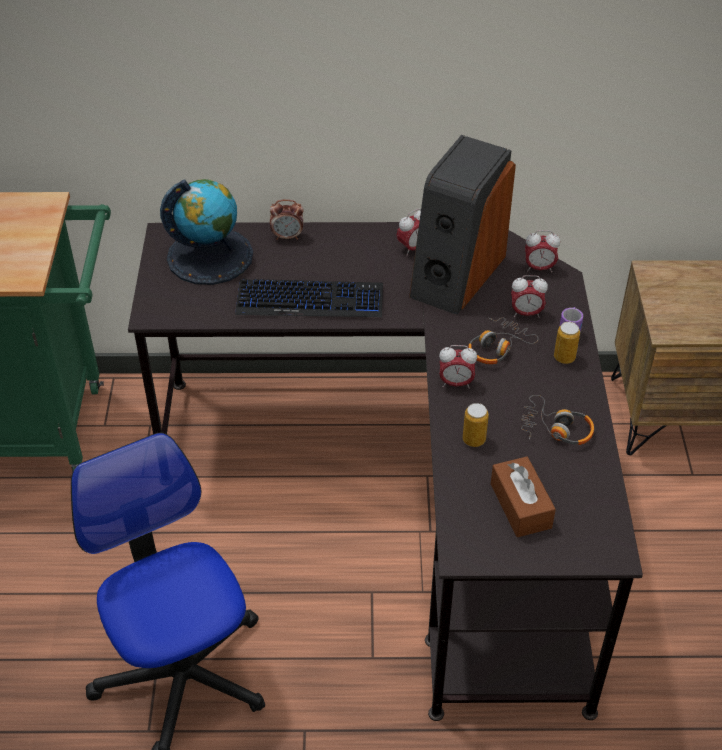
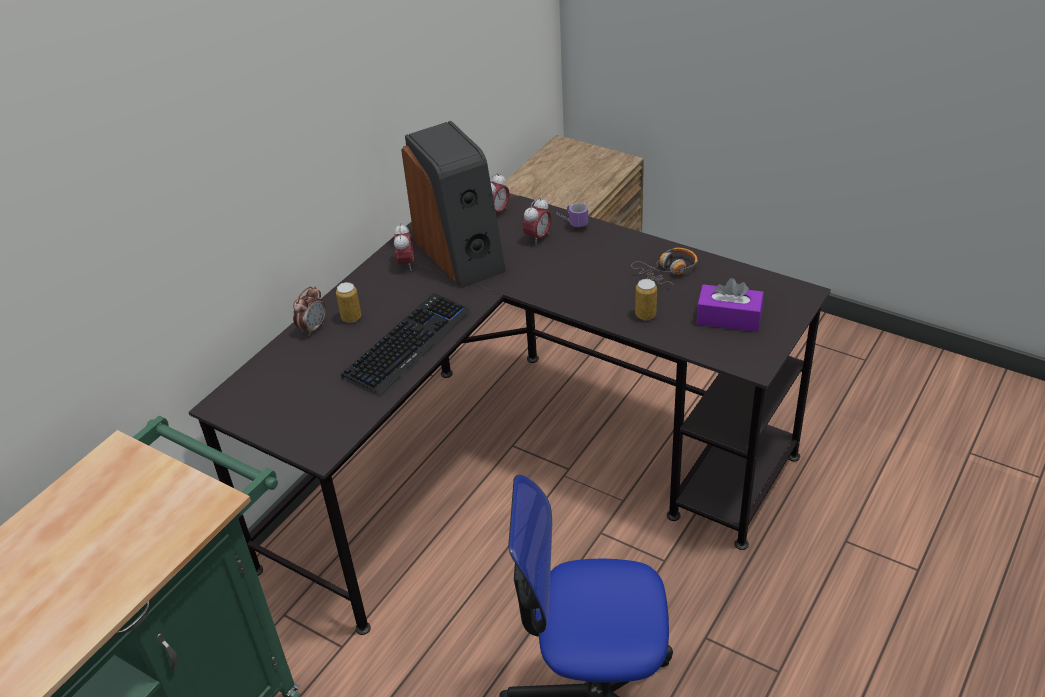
camera: 55 degrees left, 5 degrees down
globe [160,179,253,285] -> none
alarm clock [439,345,477,389] -> none
headphones [468,317,538,364] -> none
brown tissue box [491,456,556,537] -> purple tissue box [696,278,764,332]
can [554,322,580,364] -> can moved to [336,282,361,323]

